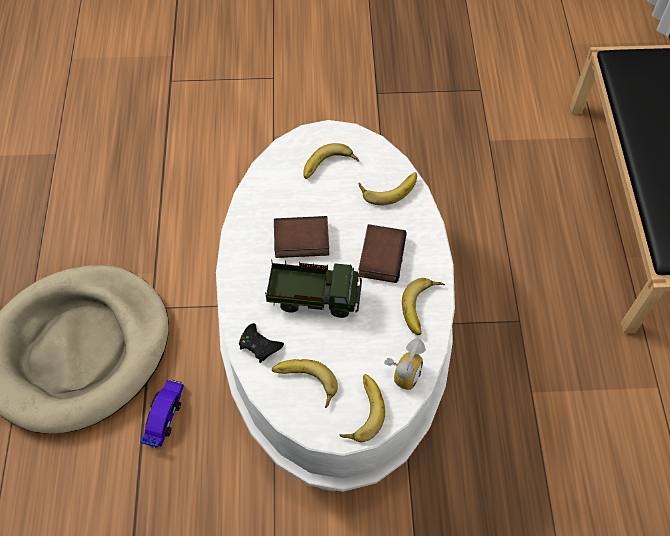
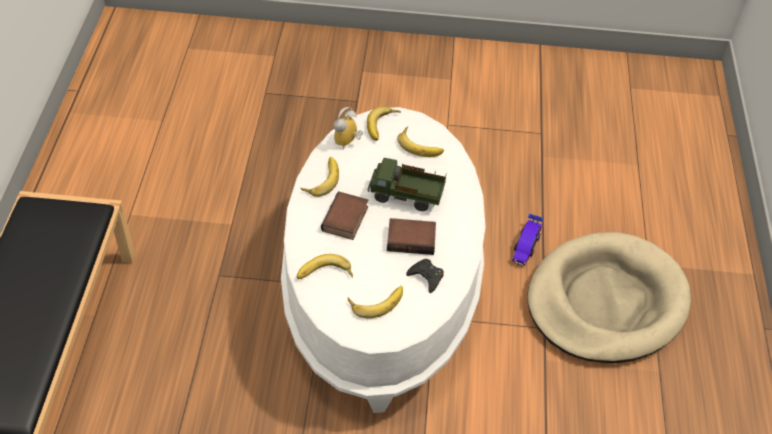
camera: 175 degrees left, 10 degrees down
black game controller [239,323,284,363] -> black game controller moved to [406,259,444,293]

